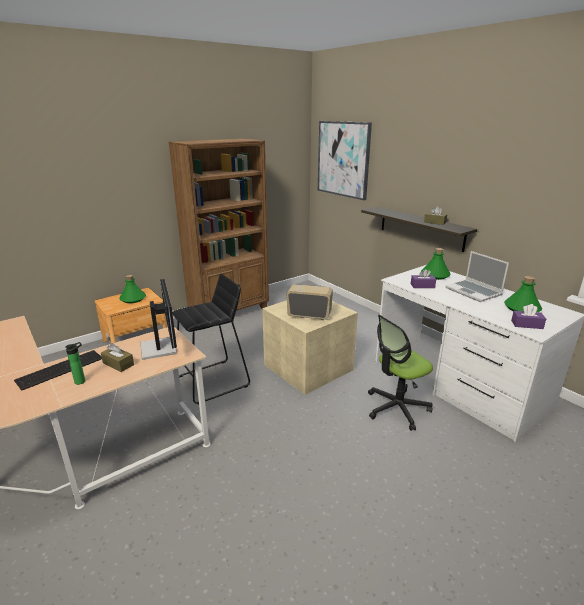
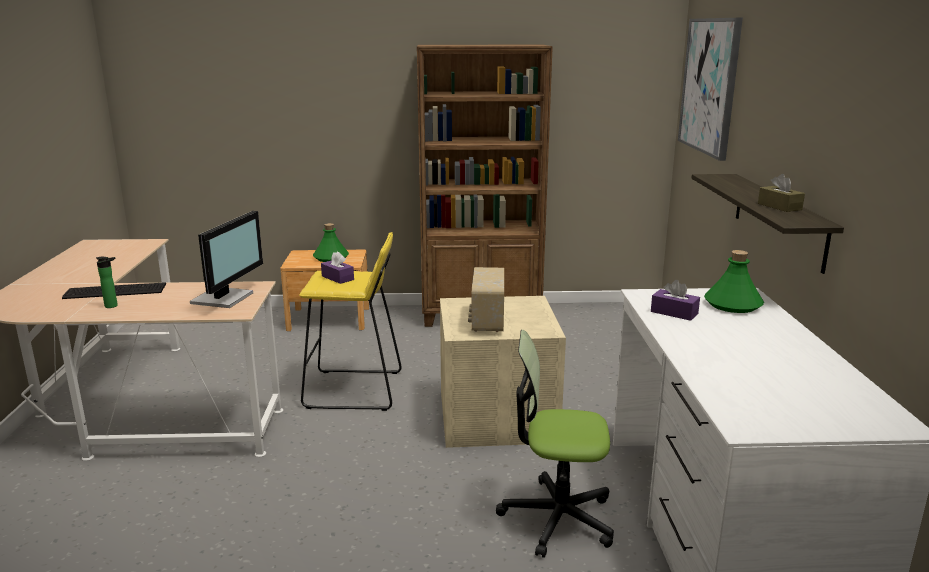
camera: 35 degrees right, 5 degrees down
brown tissue box [101,343,134,372] -> none
black stool [172,273,250,404] -> yellow stool [299,232,402,411]
radio [287,284,333,320] -> radio turned 135 degrees counterclockwise [468,267,504,332]
laptop [445,251,509,302] -> none
green bottle [504,276,542,312] -> none
purple tissue box [511,304,546,329] -> purple tissue box moved to [321,251,354,284]

